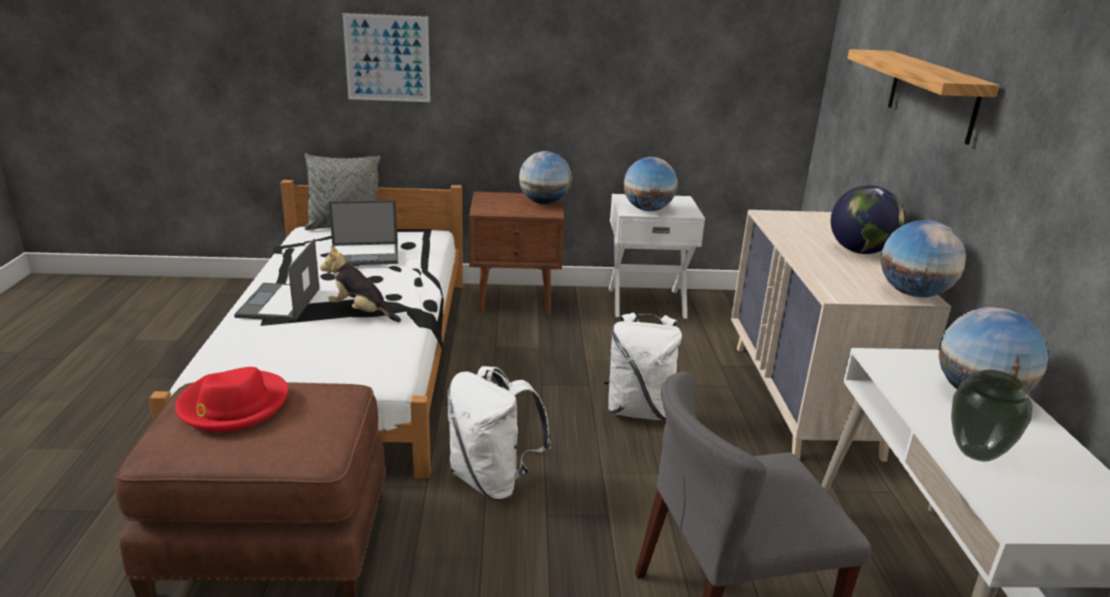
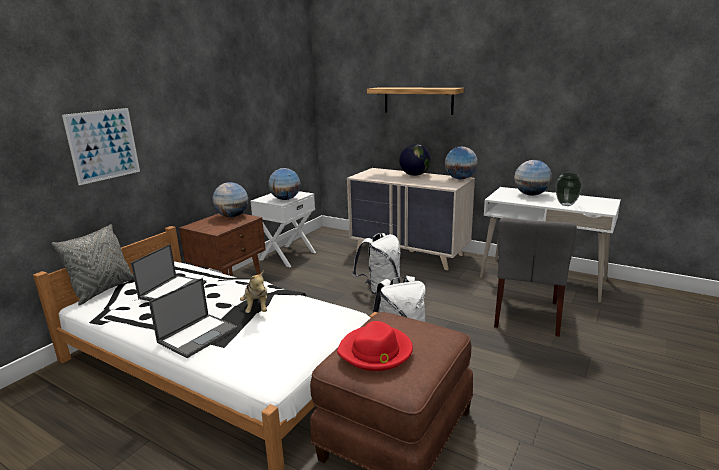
camera: 55 degrees left, 5 degrees down
laptop [234,239,320,321] -> laptop turned 90 degrees counterclockwise [149,278,238,358]
plush toy [320,246,401,322] -> plush toy turned 75 degrees counterclockwise [240,270,267,313]

